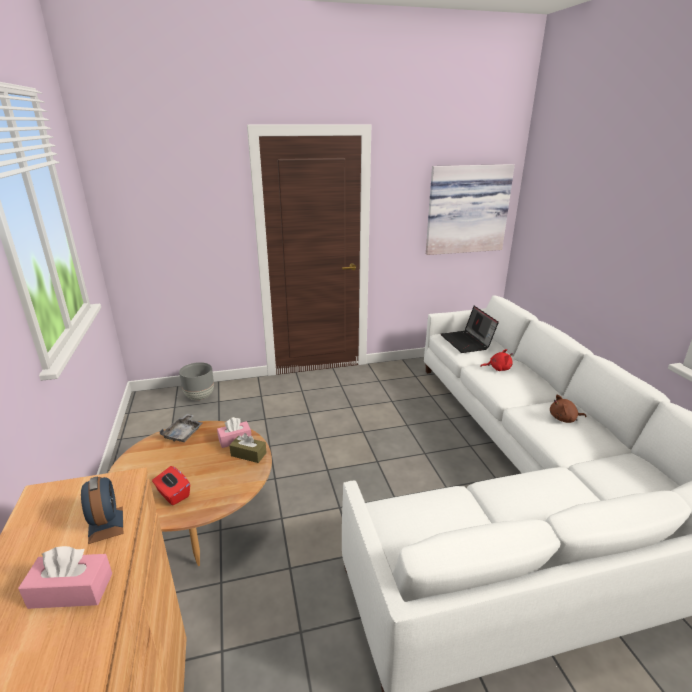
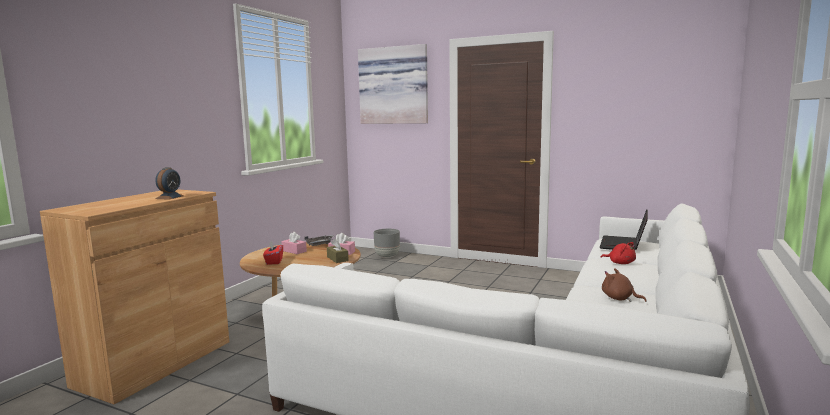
camera: 40 degrees right, 15 degrees down
pink tissue box [18,546,112,609] -> pink tissue box moved to [281,232,307,254]
picture [426,164,515,255] -> picture moved to [358,44,428,124]

